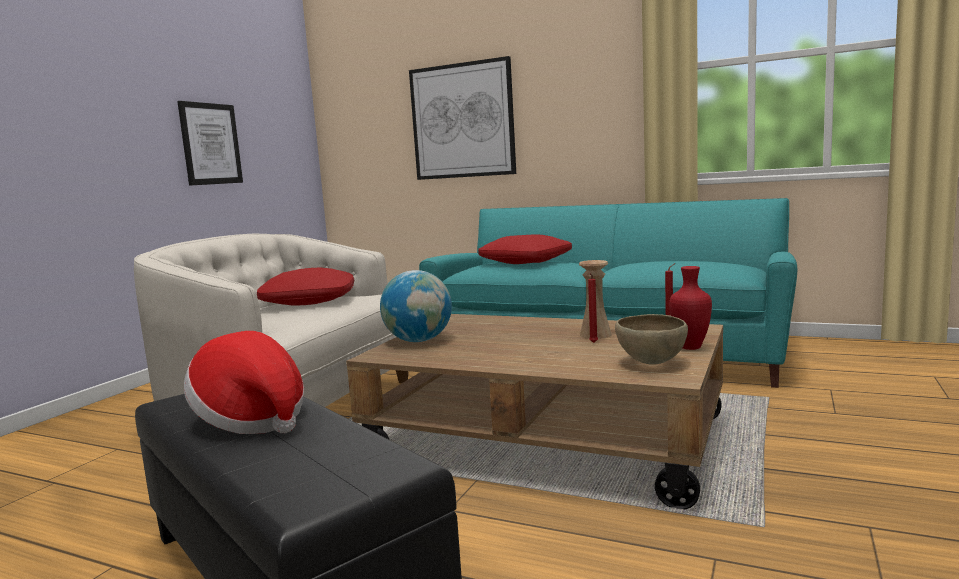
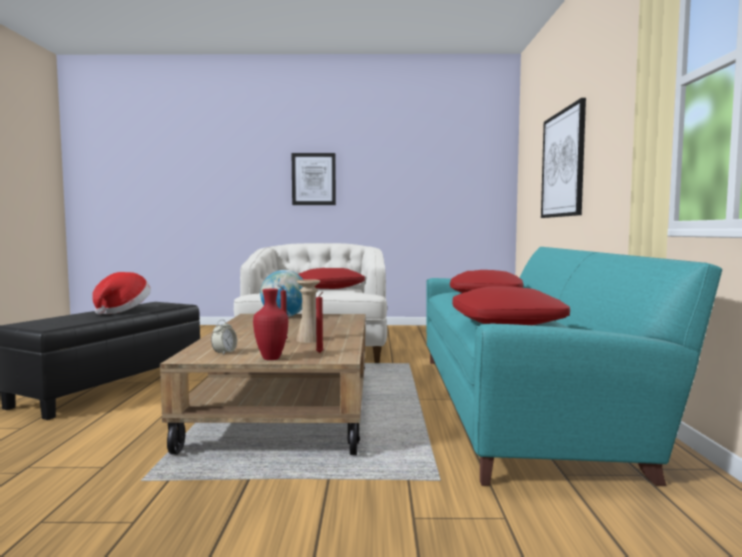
camera: 65 degrees right, 5 degrees down
picture [177,101,243,186] -> picture moved to [292,153,336,205]
brown bowl [615,314,688,365] -> alarm clock [211,320,237,355]
none -> red pillow [452,286,570,325]

